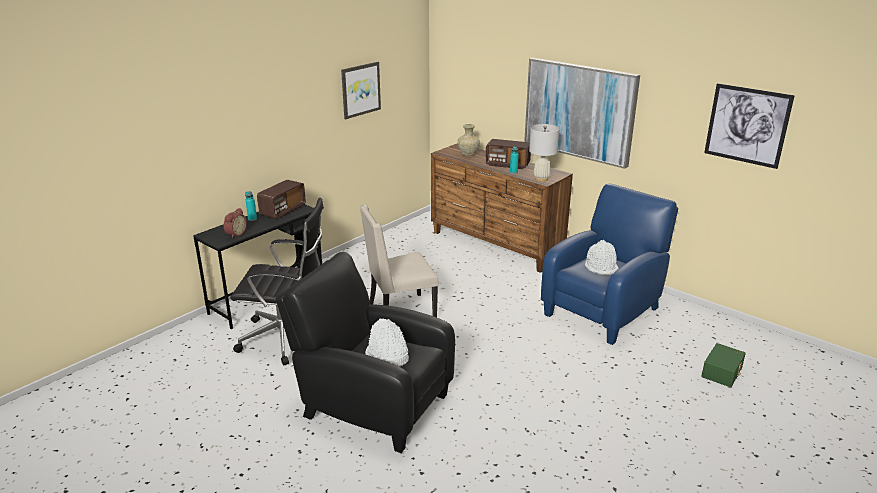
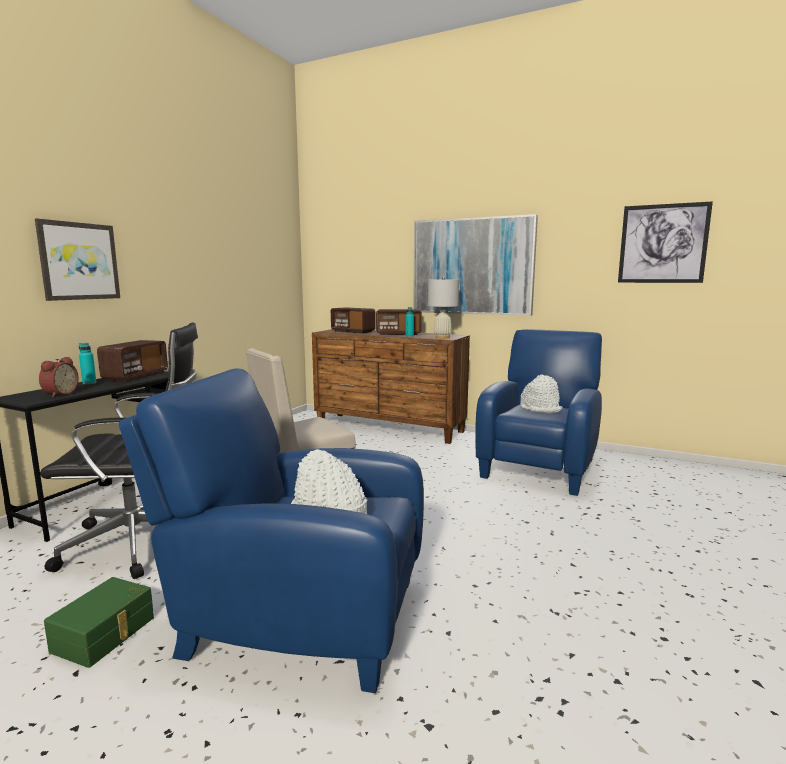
camera: 15 degrees left, 15 degrees down
black armchair [276,252,455,453] -> blue armchair [119,368,424,693]
picture [341,62,381,119] -> picture moved to [35,218,120,301]
beige vase [457,124,480,156] -> radio [331,307,376,333]
green storage box [701,343,746,387] -> green storage box moved to [44,577,154,668]

